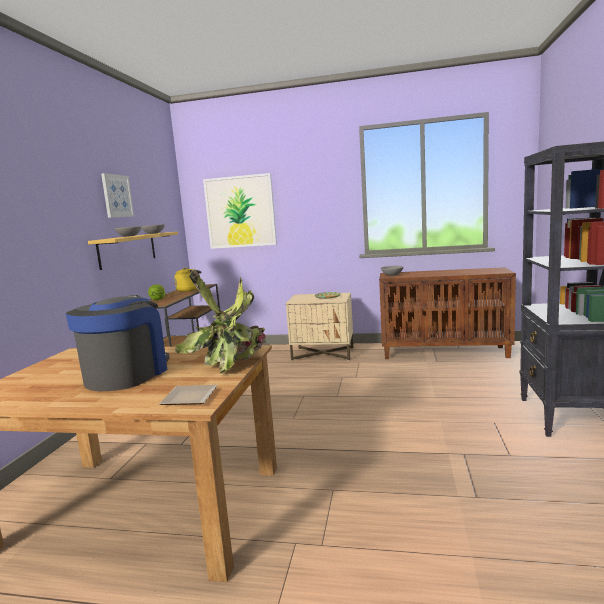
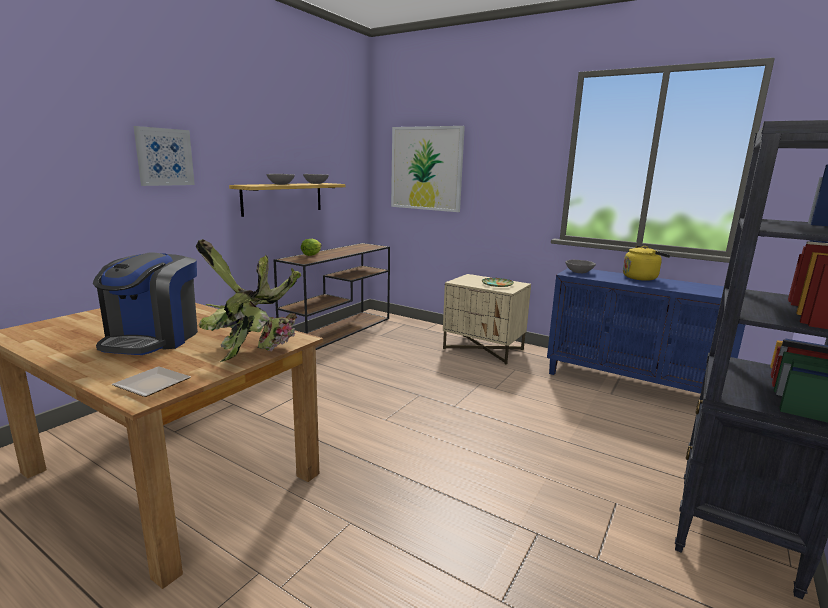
camera: 20 degrees right, 5 degrees up
coffee machine [66,295,169,391] -> coffee machine turned 150 degrees clockwise [93,253,198,355]
picture [101,173,134,218] -> picture moved to [134,126,195,186]
yellow kettle [174,268,201,292] -> yellow kettle moved to [623,246,670,281]
brown cabinet [379,267,516,359] -> blue cabinet [547,268,745,394]

